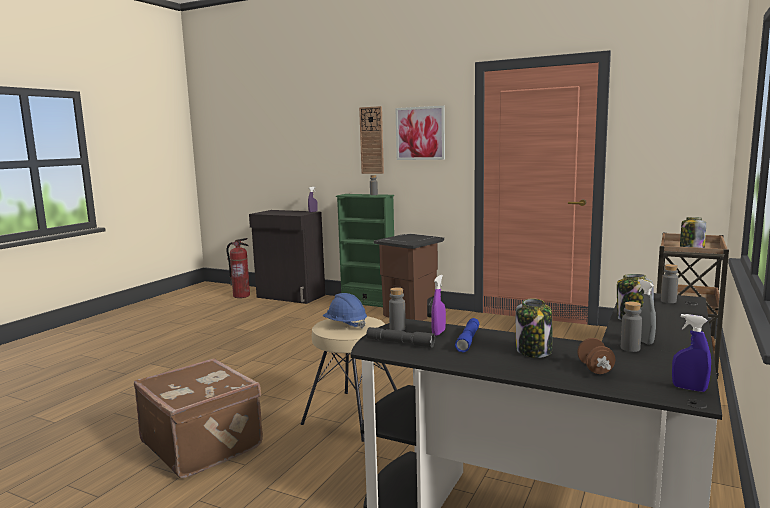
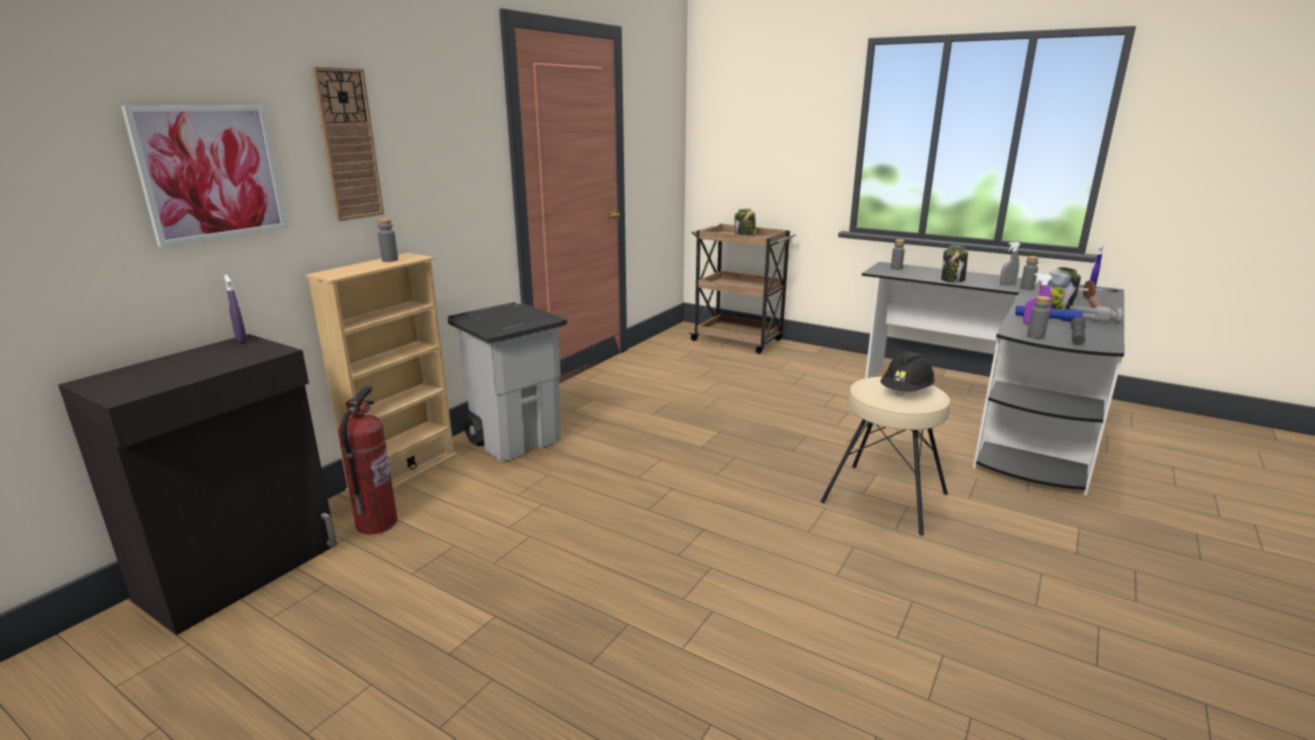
camera: 85 degrees left, 10 degrees up
brown suitcase [134,358,263,478] -> none
fire extinguisher [227,238,250,298] -> fire extinguisher moved to [338,386,397,534]
blue hard hat [323,293,367,329] -> black hard hat [880,351,935,392]
green bookcase [336,194,394,307] -> beige bookcase [305,253,457,492]
brown trash can [374,234,444,321] -> grey trash can [448,302,567,462]
picture [395,106,445,160] -> picture moved to [121,105,287,247]
none -> hammer [1069,297,1123,323]

